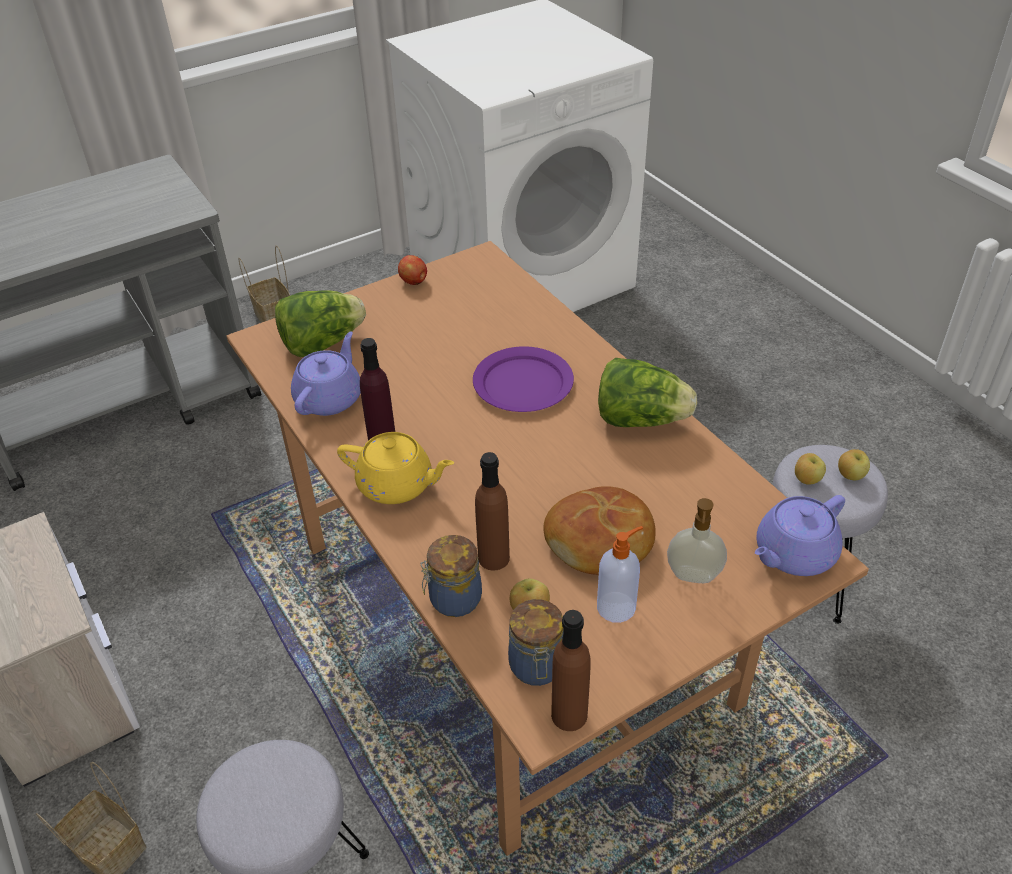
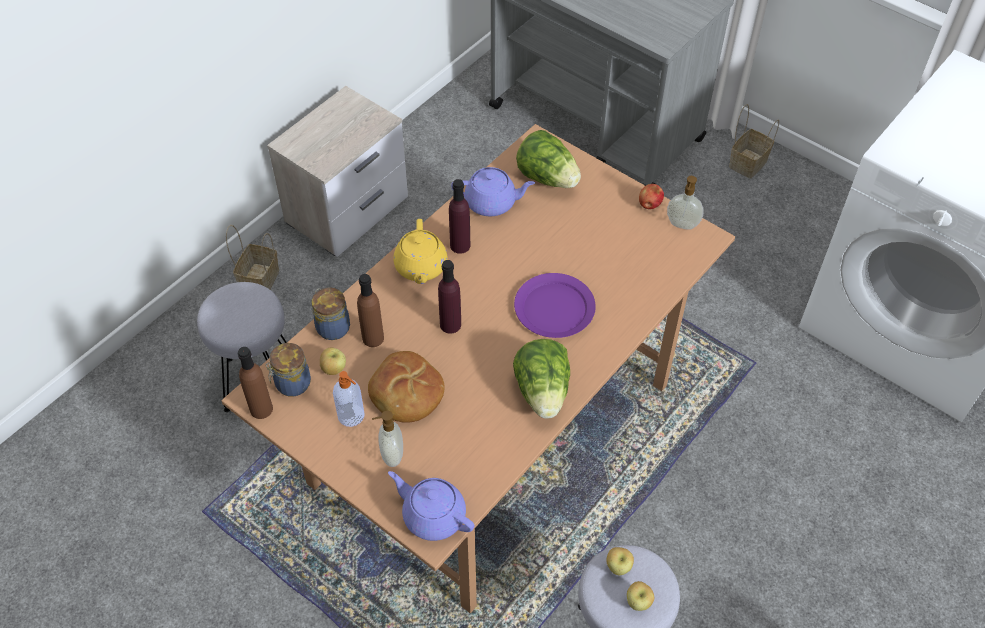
camera: 70 degrees right, 10 degrees up
none -> purple bottle [438,260,461,334]
none -> soap dispenser [667,176,704,230]

